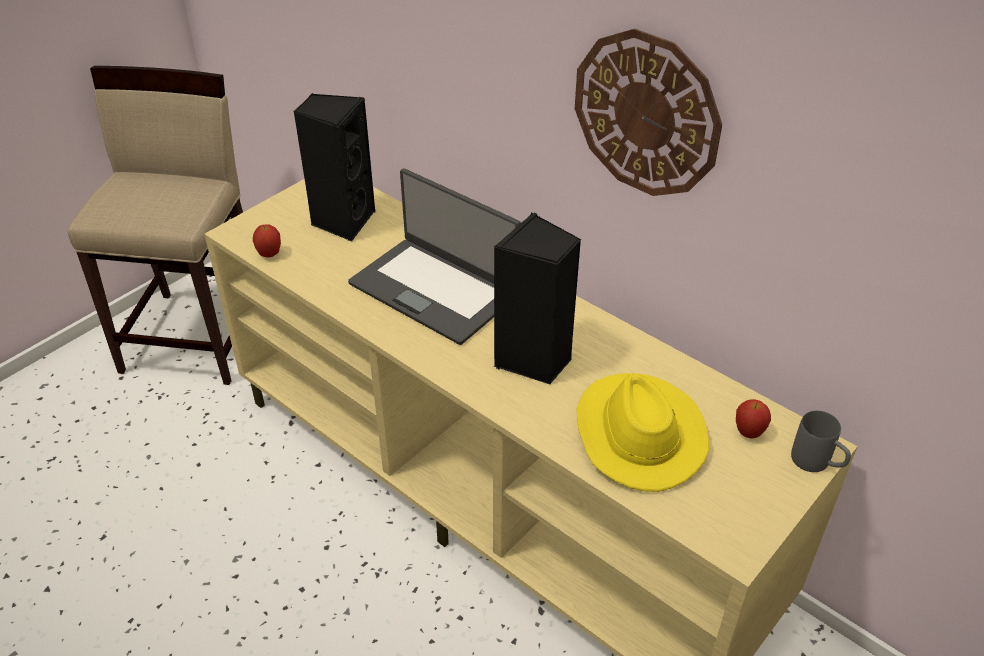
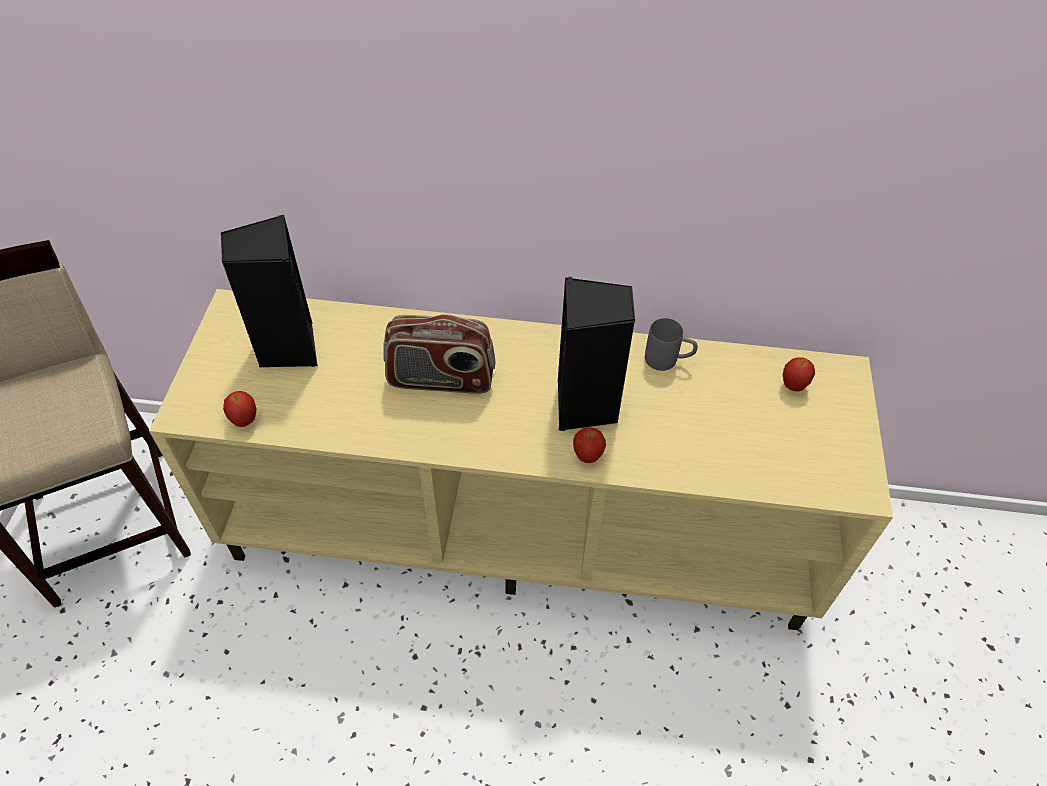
camera: 35 degrees left, 10 degrees up
laptop [348,169,521,345] -> radio [383,314,496,394]
wall clock [575,29,722,196] -> none
yellow hat [576,373,709,492] -> none
grey mug [791,410,851,472] -> grey mug moved to [645,318,698,371]
none -> apple [573,427,606,463]

